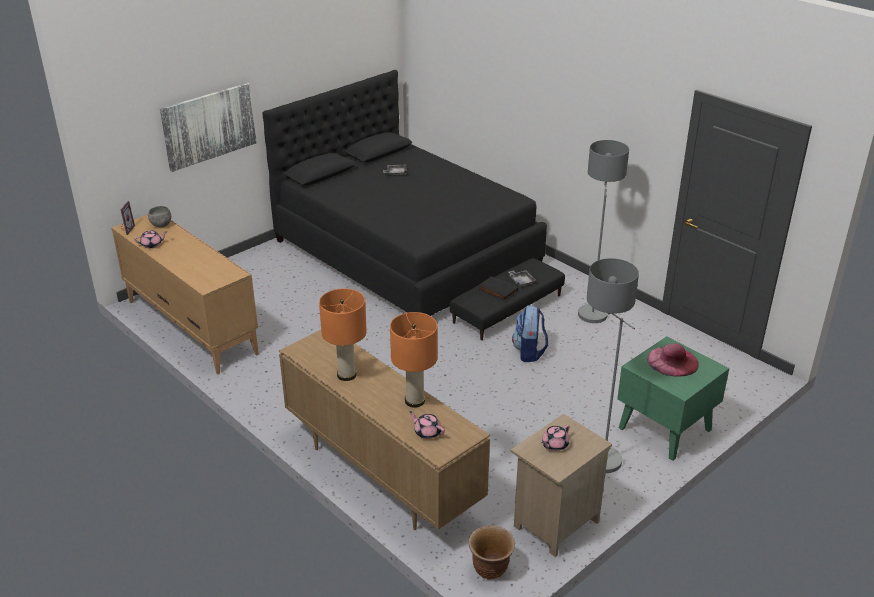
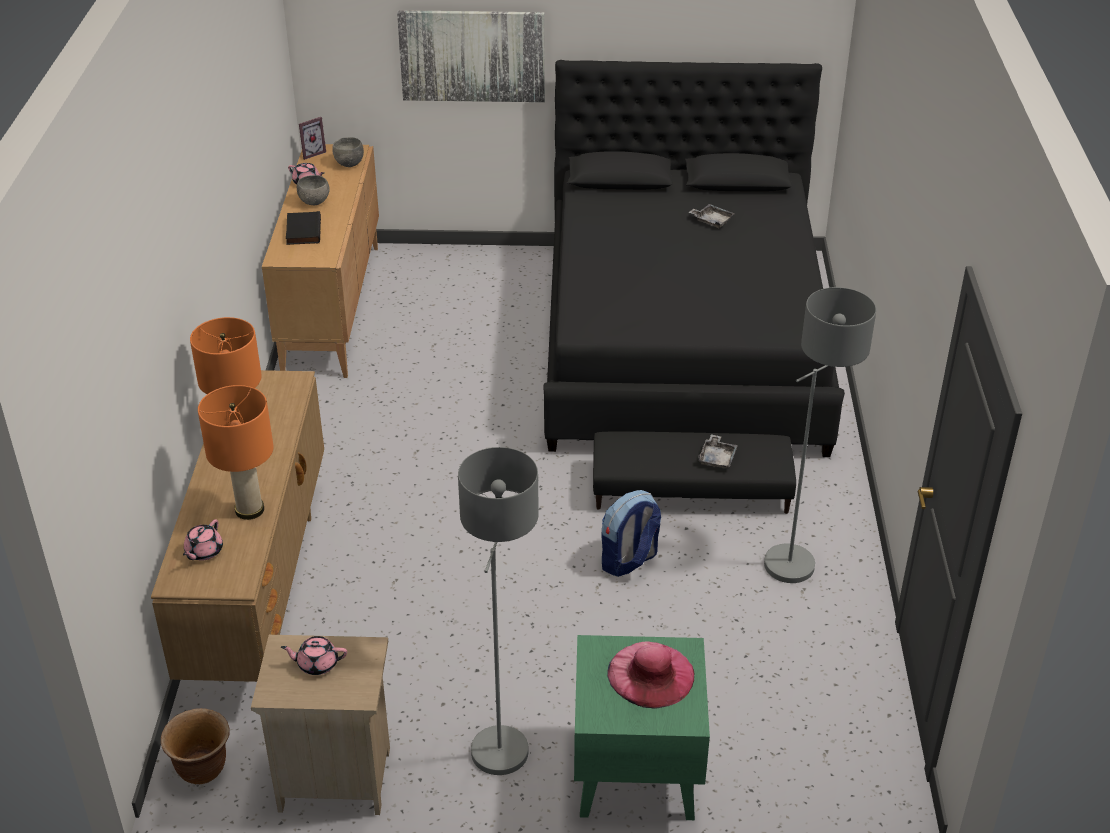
camera: 45 degrees right, 5 degrees up
pink teapot [409,411,445,439] -> pink teapot turned 150 degrees counterclockwise [183,519,223,561]
black book [478,276,518,301] -> black book moved to [286,211,321,245]
none -> grey bowl [297,175,330,205]

